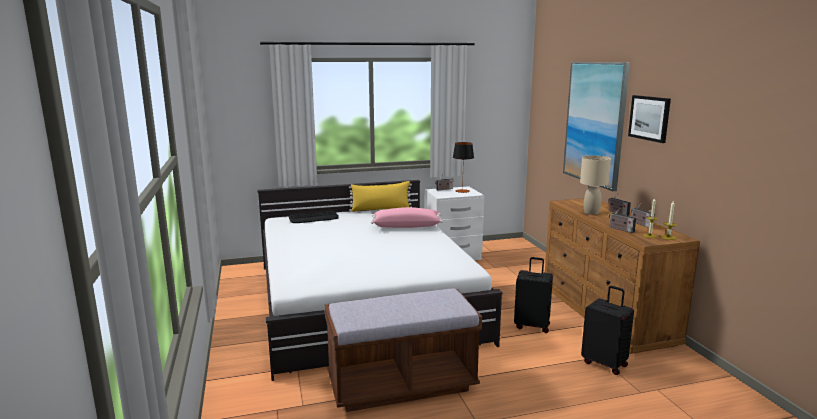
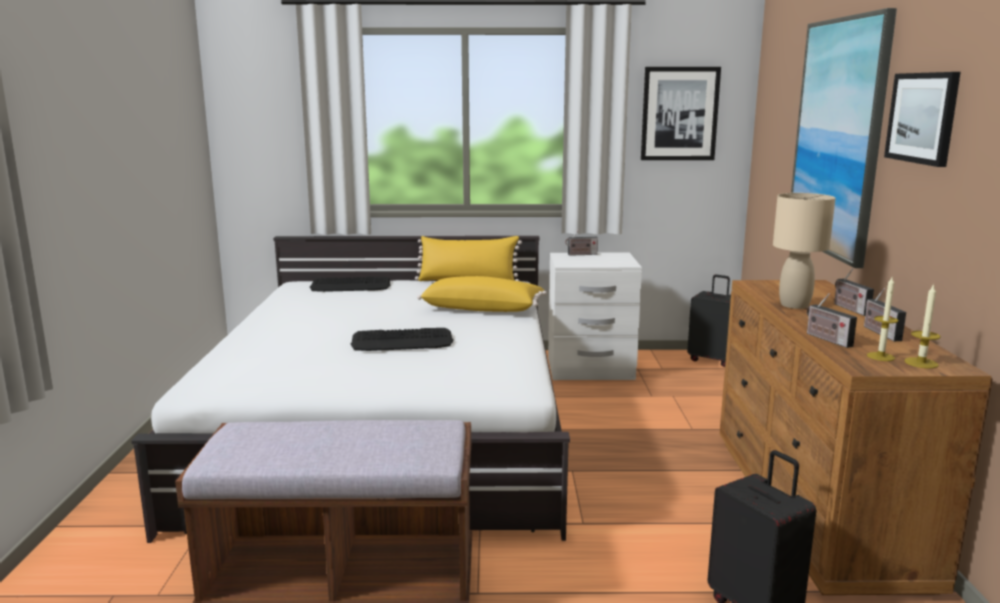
camera: 15 degrees right, 0 degrees up
pink pillow [371,207,443,228] -> yellow pillow [417,276,547,312]
table lamp [453,142,474,193] -> none
black suitcase [514,257,553,333] -> black suitcase moved to [687,275,731,367]
none -> keyboard [350,328,453,351]
none -> picture [641,67,721,160]

